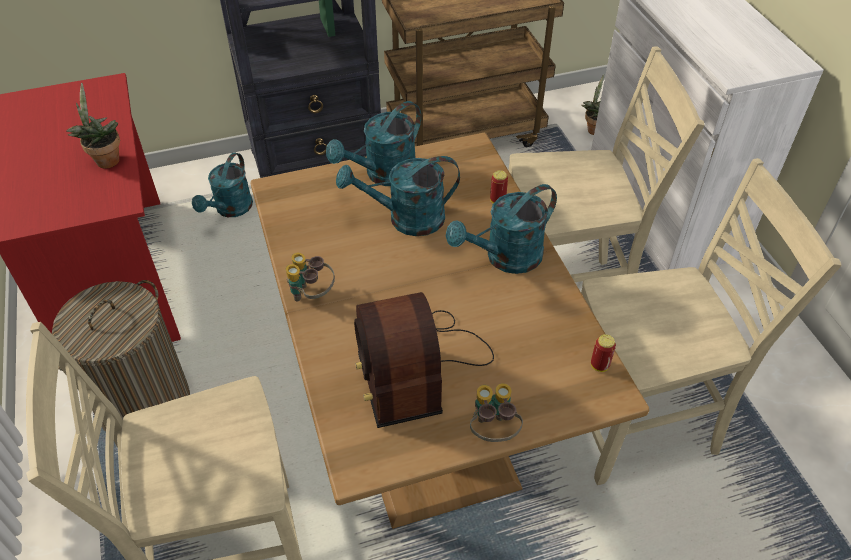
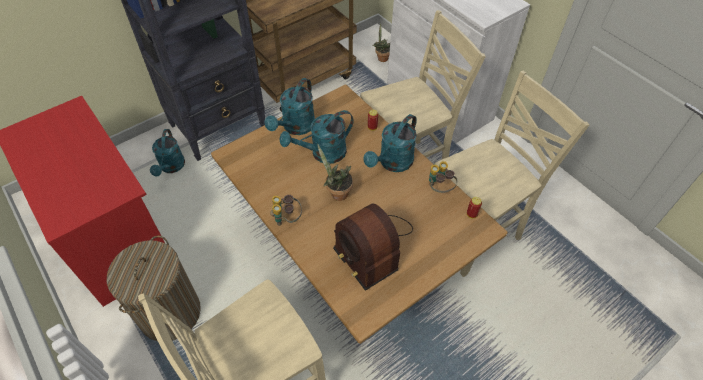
camera: 20 degrees left, 5 degrees up
potted plant [66,83,120,169] -> potted plant moved to [317,144,353,201]
binoculars [470,383,523,442] -> binoculars moved to [429,161,458,193]

